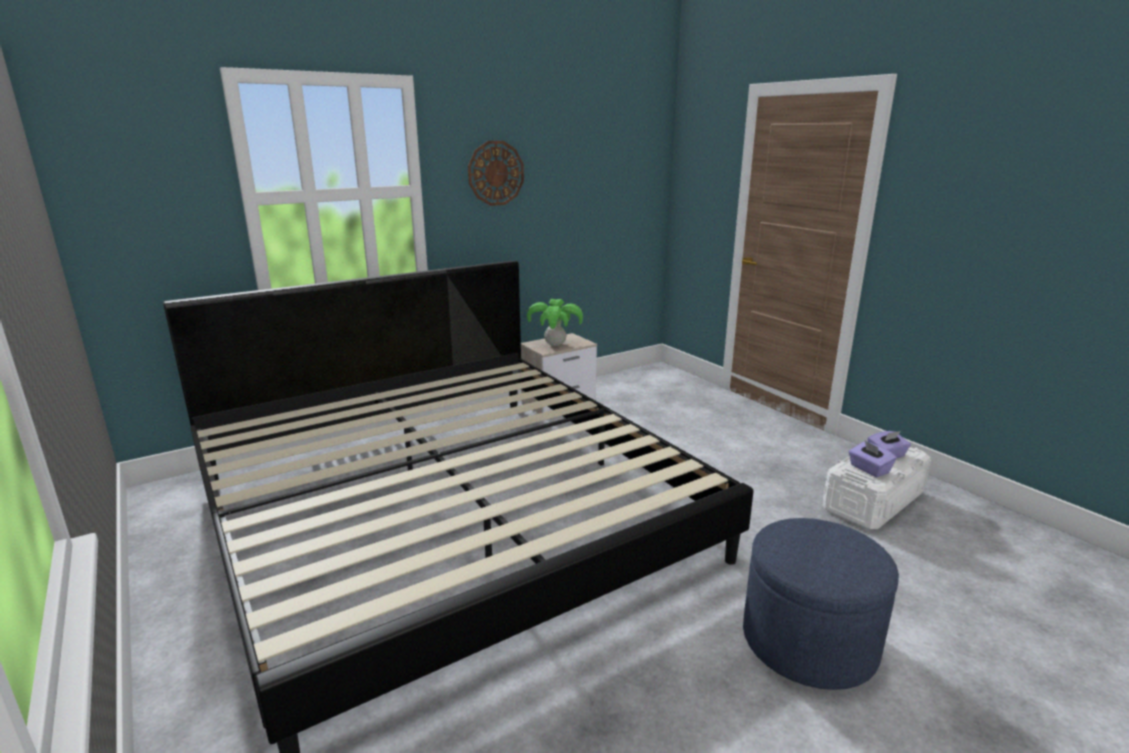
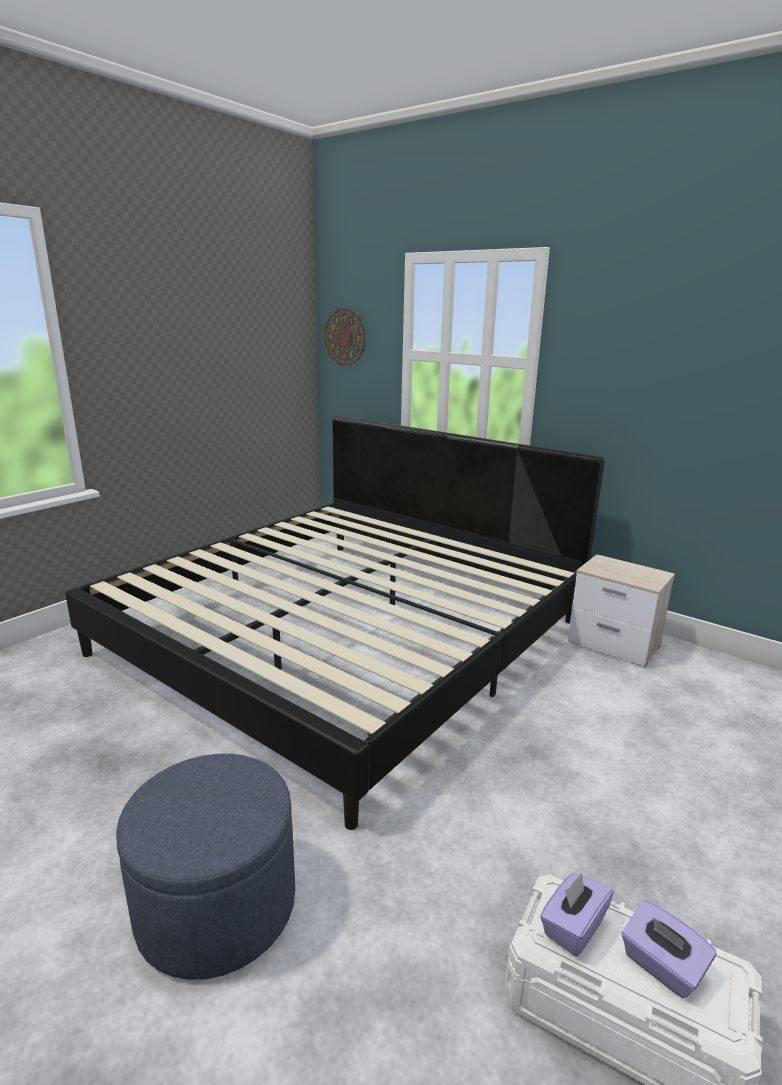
camera: 70 degrees right, 0 degrees up
wall clock [468,141,524,206] -> wall clock moved to [324,308,366,366]
potted plant [527,299,583,346] -> none

